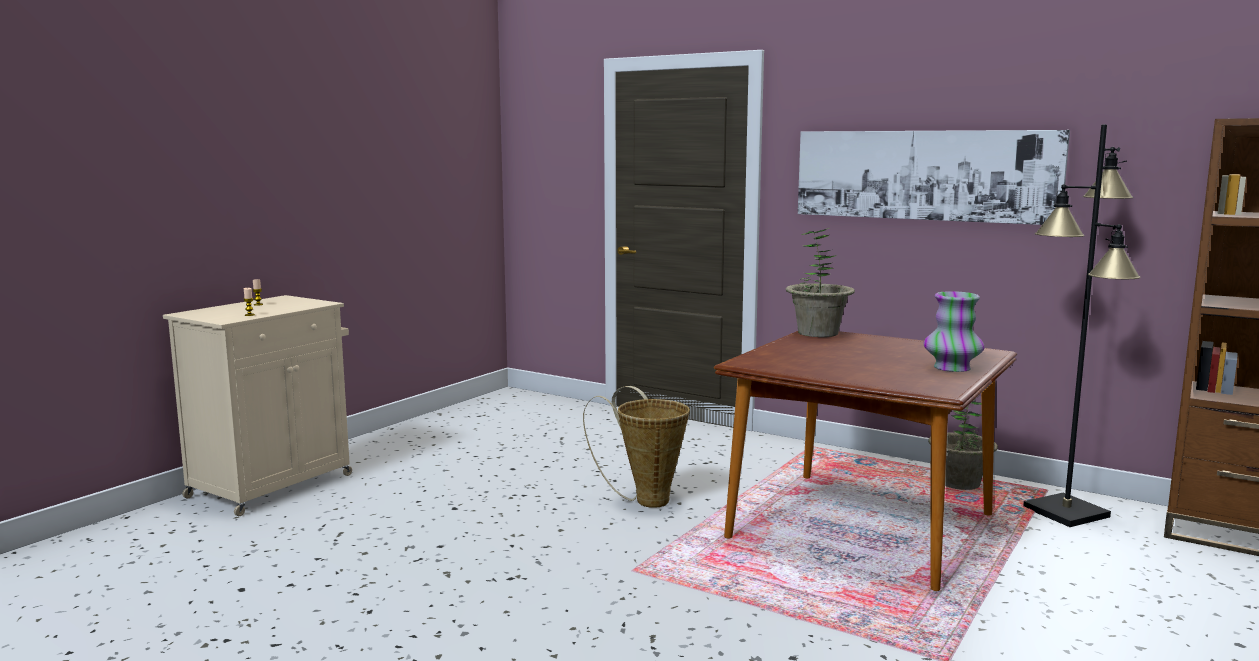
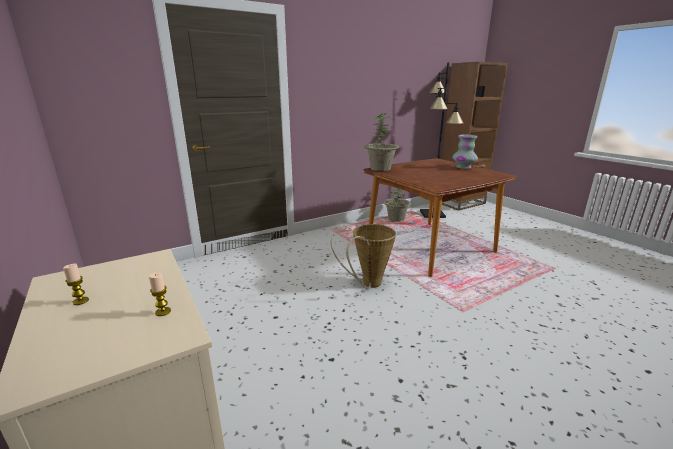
camera: 65 degrees left, 10 degrees up
picture [798,130,1070,225] -> none

